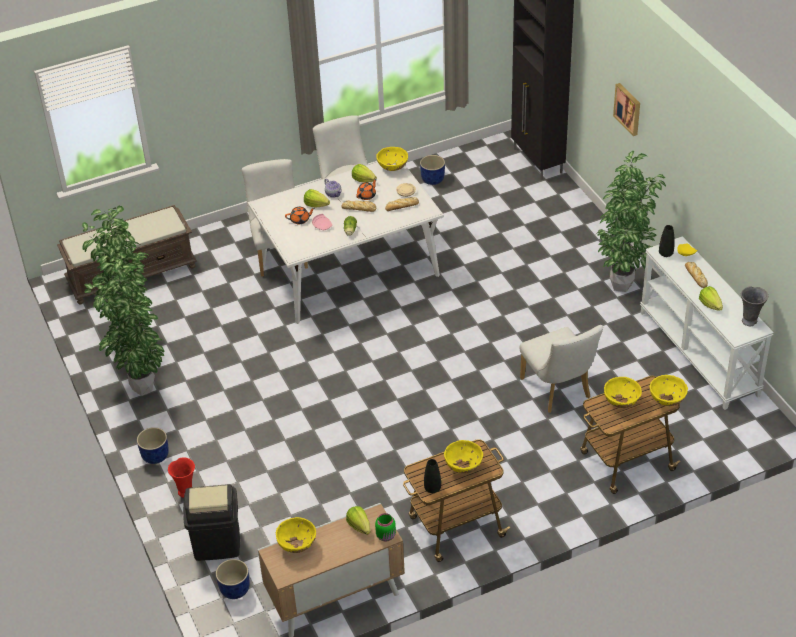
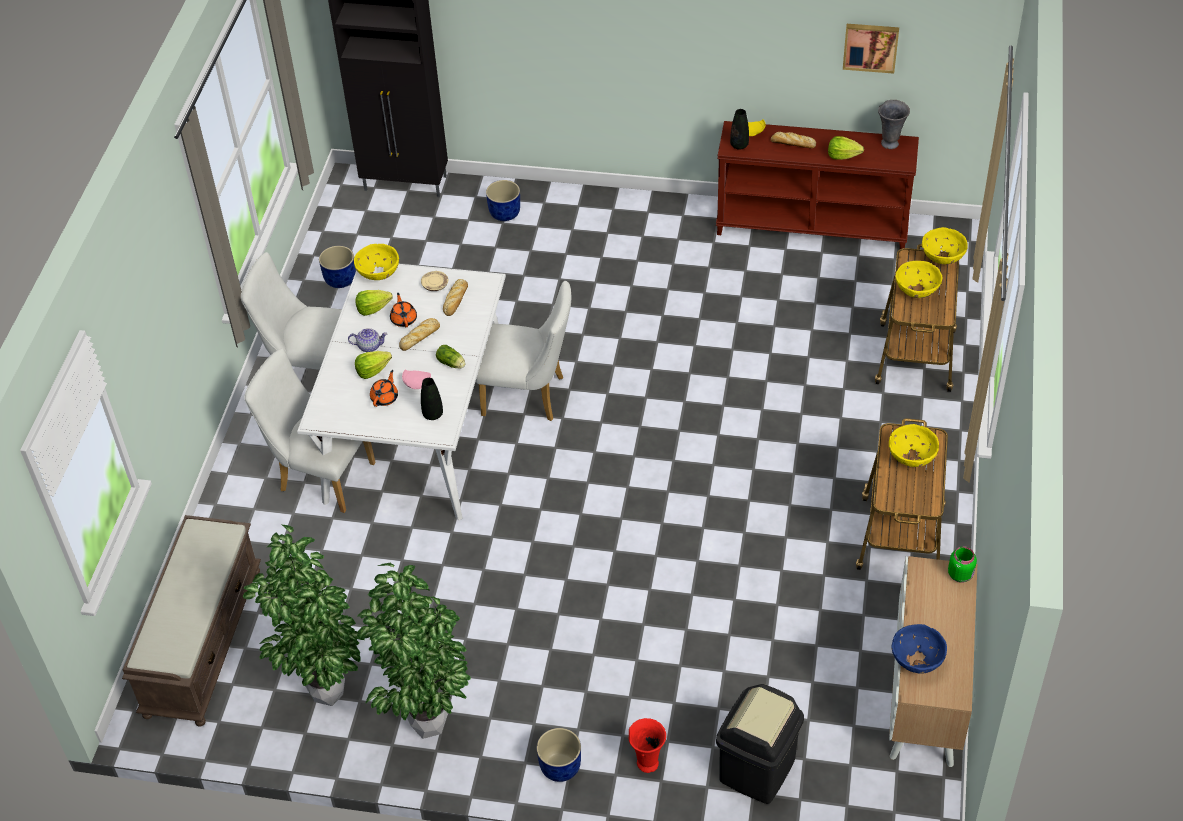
camera: 55 degrees left, 5 degrees up
blue planter [216,559,249,599] -> blue planter moved to [486,180,520,221]
yellow bowl [276,517,316,553] -> blue bowl [891,624,947,674]
lettuce [346,506,370,535] -> none
black vase [424,459,441,493] -> black vase moved to [421,378,443,420]
white chair [520,325,603,413] -> white chair moved to [476,281,571,421]
potted plant [596,151,666,292] -> none
picture [613,83,640,136] -> picture moved to [843,24,899,74]
white console table [640,236,774,410] -> brown console table [716,121,919,249]

